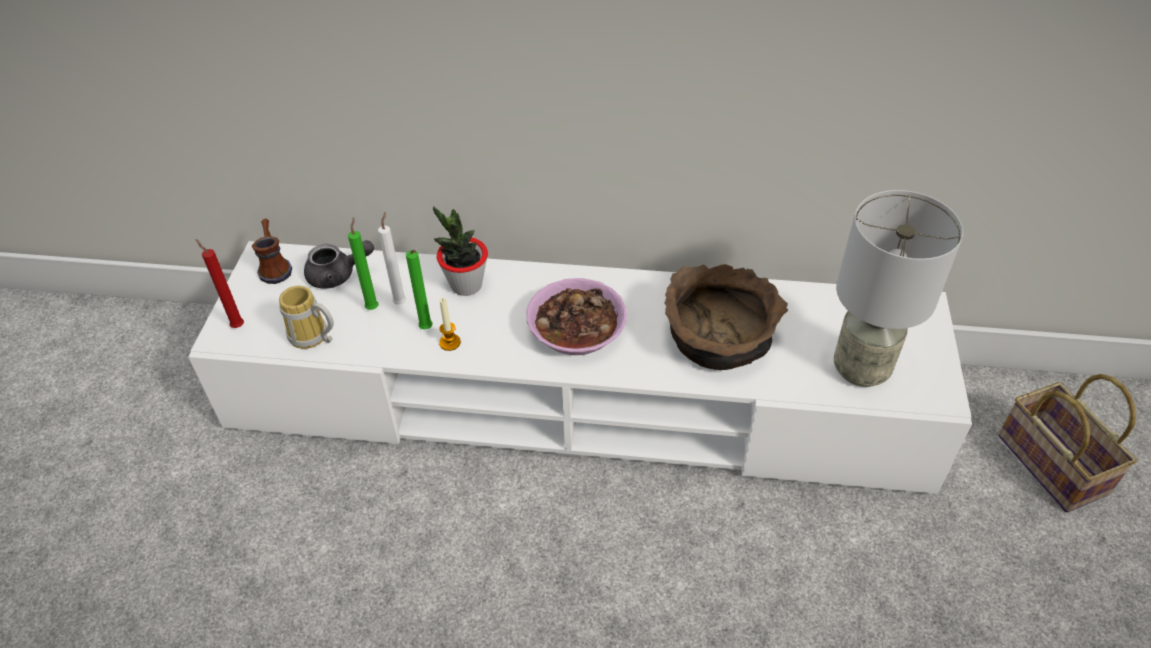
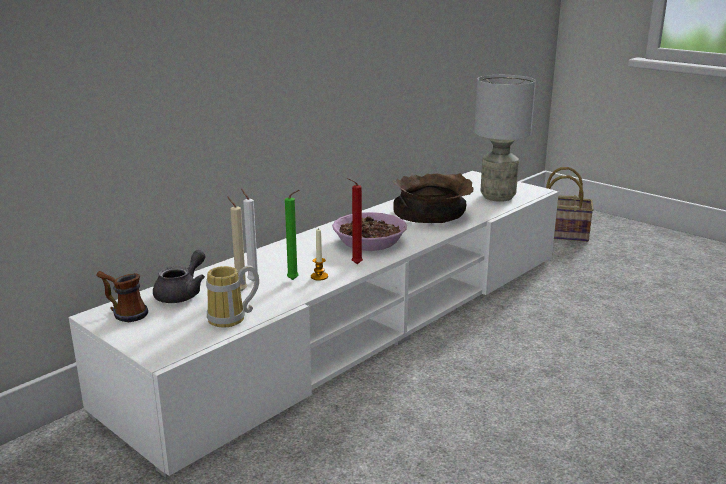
camera: 55 degrees left, 25 degrees down
red candle [196,239,244,328] -> red candle moved to [347,178,363,264]
green candle [348,217,378,310] -> beige candle [227,196,247,291]
potted plant [433,207,488,296] -> none

